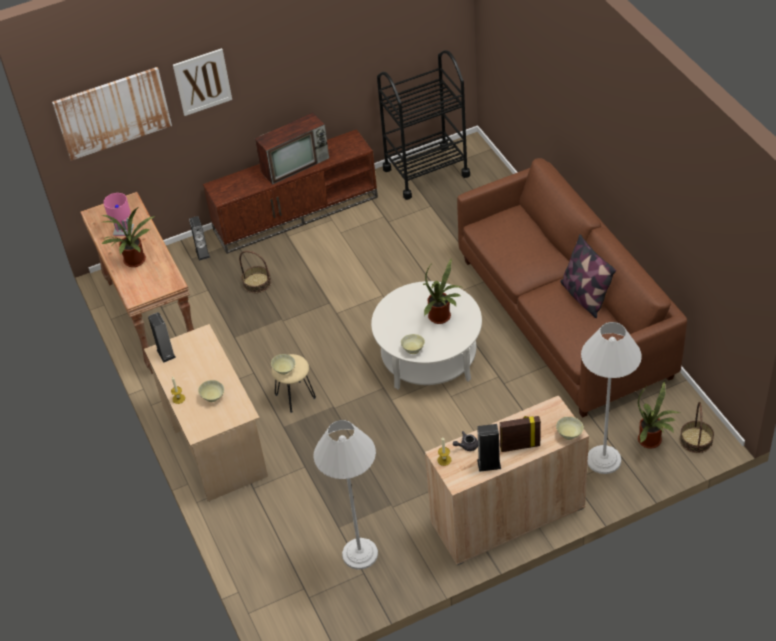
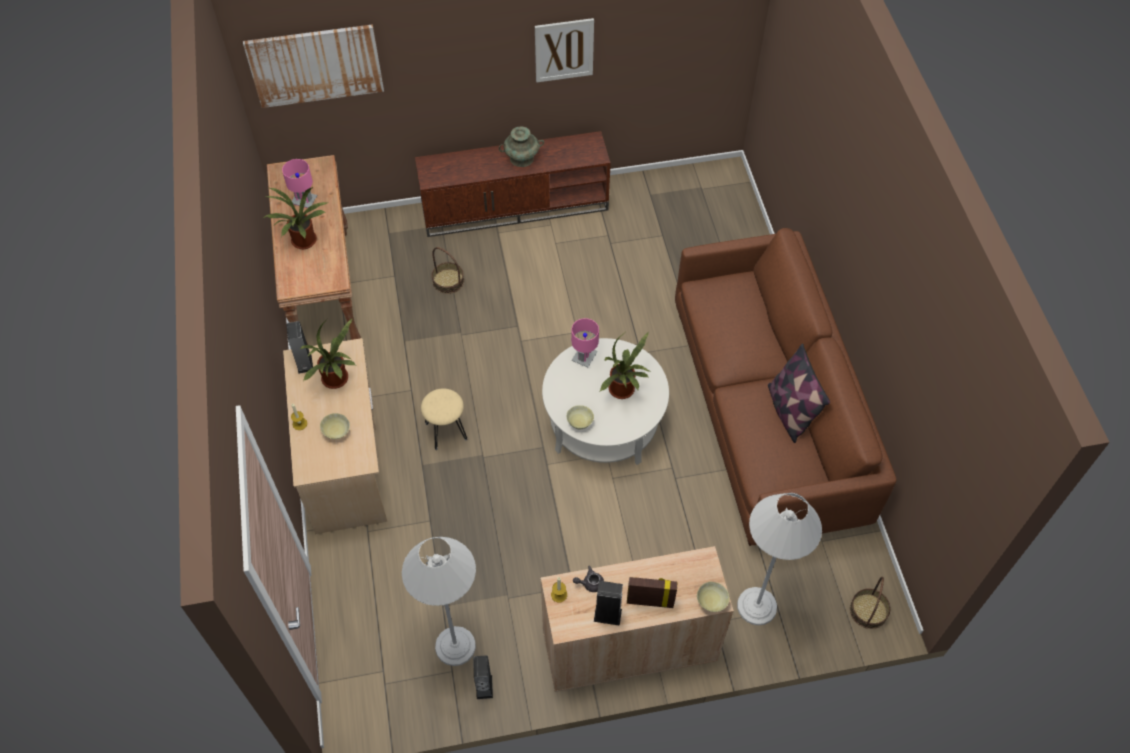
camera: 10 degrees right, 10 degrees up
picture [173,48,232,116] -> picture moved to [535,18,594,82]
speaker [189,216,210,261] -> speaker moved to [473,656,493,699]
television [255,113,329,185] -> turquoise vase [499,127,544,167]
beige bowl [271,354,296,375] -> none
black cart [377,50,470,200] -> none
potted plant [638,381,680,449] -> potted plant moved to [300,319,355,389]
none -> pink table lamp [571,318,599,367]

